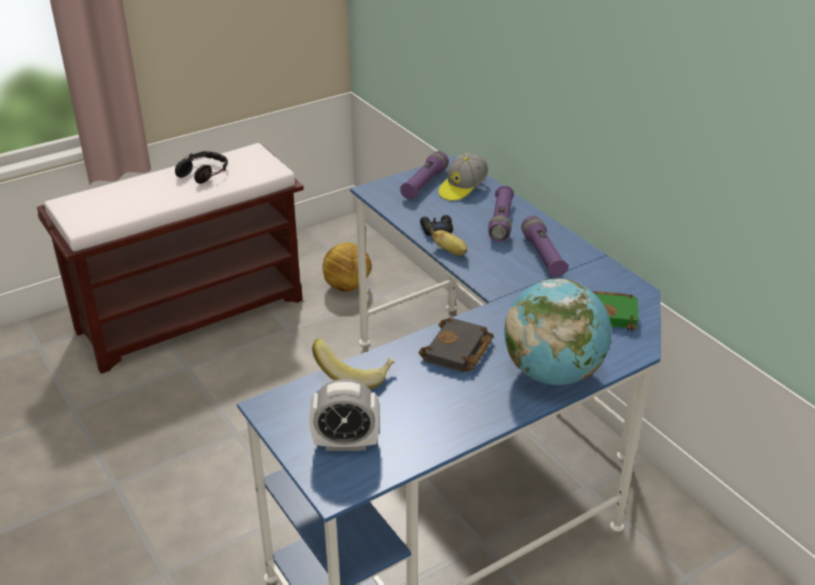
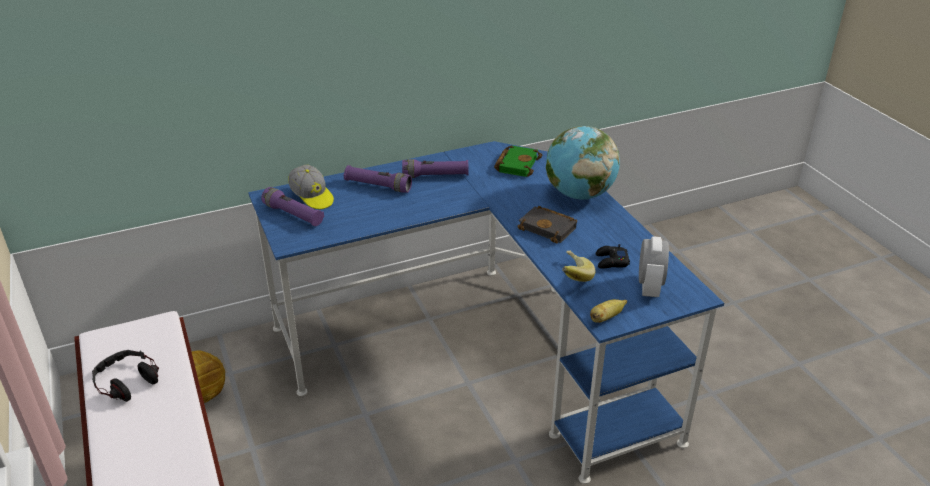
camera: 80 degrees left, 0 degrees up
black game controller [420,215,453,236] -> black game controller moved to [596,244,630,269]
banana [430,228,467,255] -> banana moved to [590,299,627,323]

